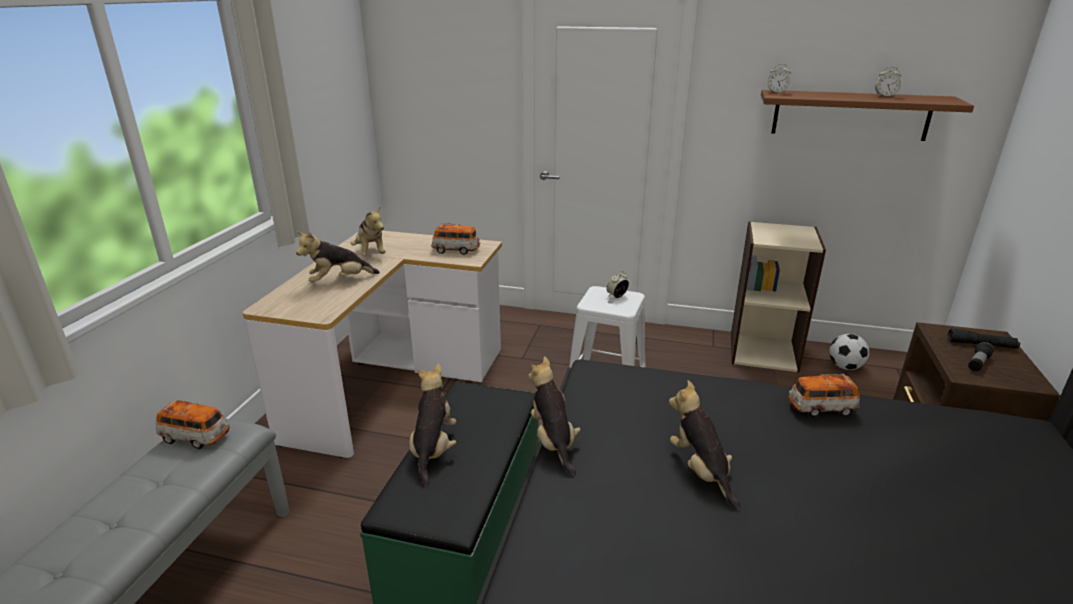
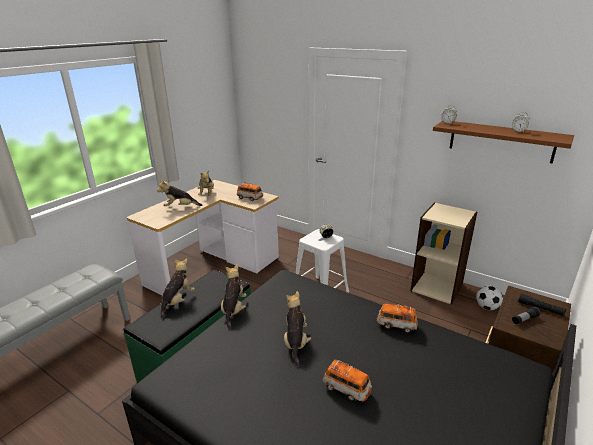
camera: 20 degrees right, 0 degrees up
toy car [156,399,230,449] -> toy car moved to [323,360,372,402]

